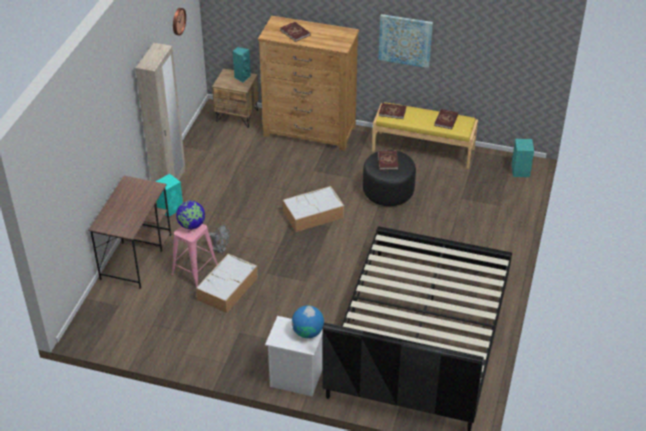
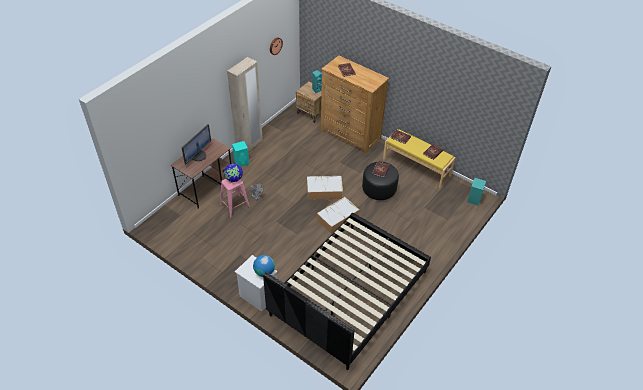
camera: 20 degrees right, 5 degrees up
storage box [196,254,258,313] -> storage box moved to [317,197,359,234]
picture [378,14,433,68] -> none
none -> monitor [181,124,211,164]

